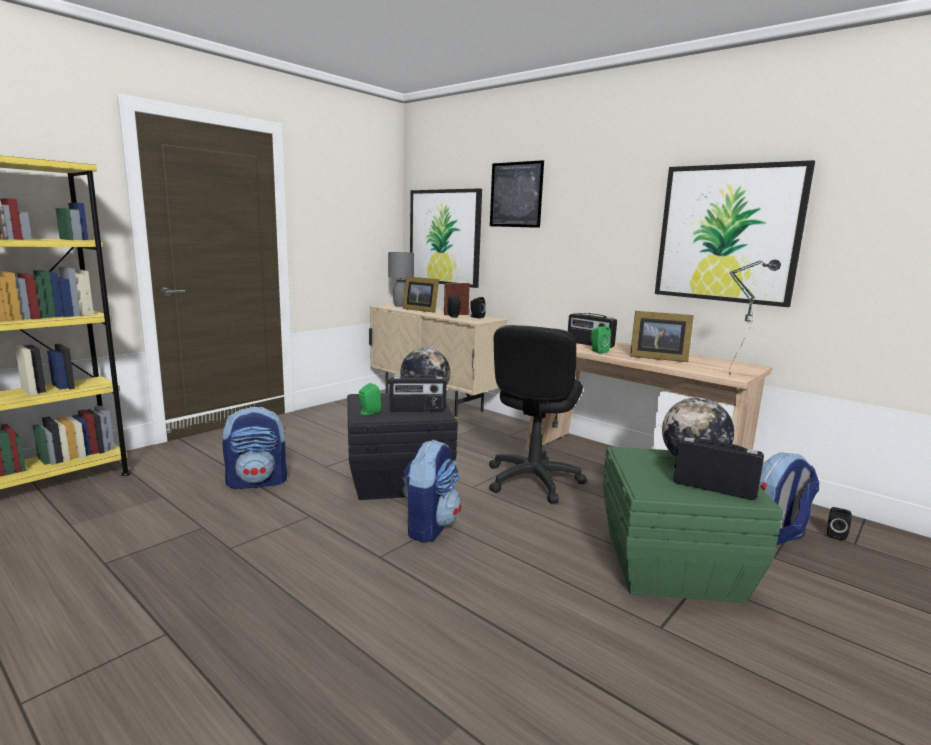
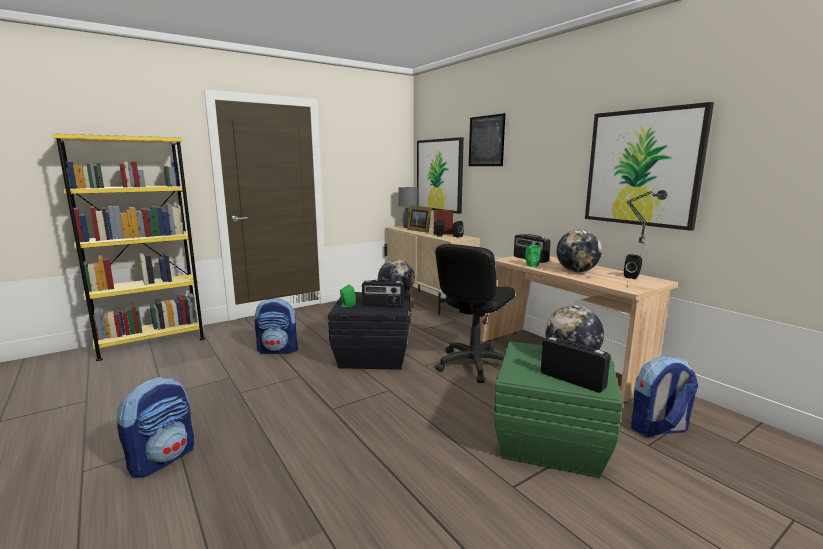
camera: 15 degrees right, 0 degrees up
backpack [402,439,462,543] -> backpack moved to [117,377,194,478]
picture frame [630,311,694,362] -> globe [557,230,602,272]
black speaker [827,507,852,541] -> black speaker moved to [624,254,642,279]

